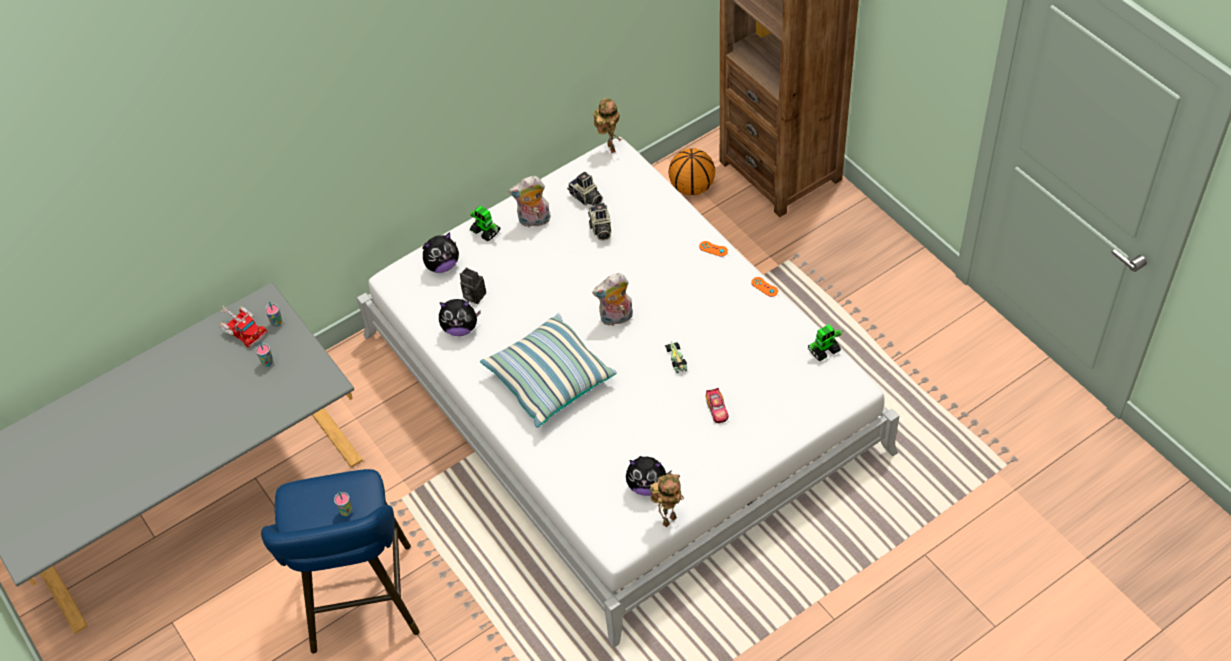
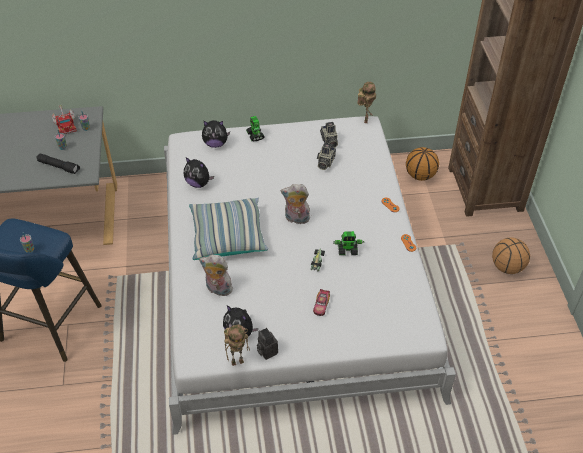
camera: 25 degrees right, 5 degrees down
camera [460,268,486,304] -> camera moved to [257,328,278,360]
plush toy [508,176,551,227] -> plush toy moved to [199,255,235,296]
toy robot [807,324,843,361] -> toy robot moved to [333,231,364,255]
none -> black flashlight [36,153,80,174]
none -> basketball [492,238,530,274]

